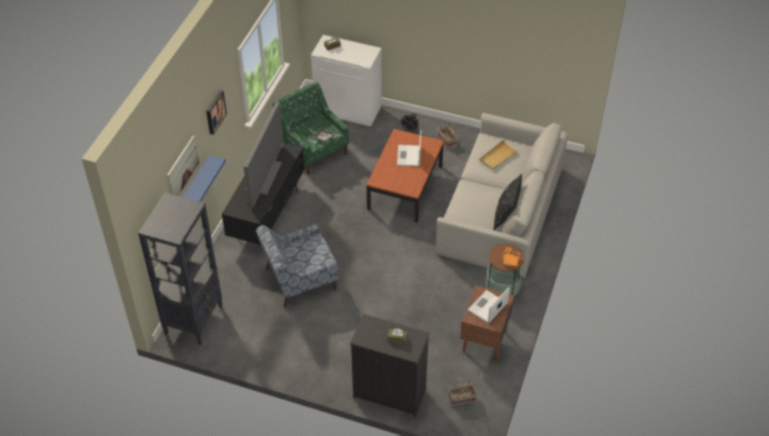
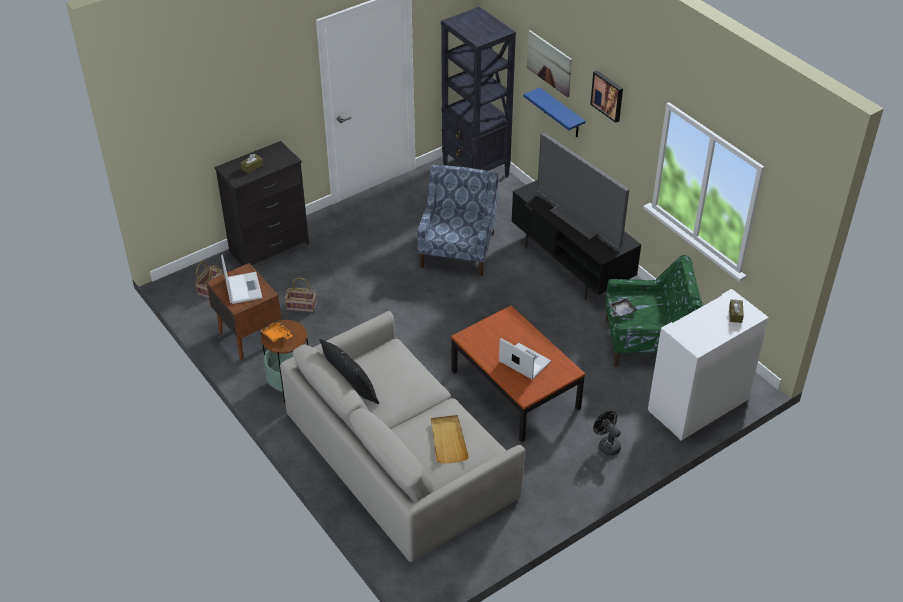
camera: 125 degrees right, 5 degrees down
basket [438,122,458,149] -> basket moved to [285,277,316,312]

